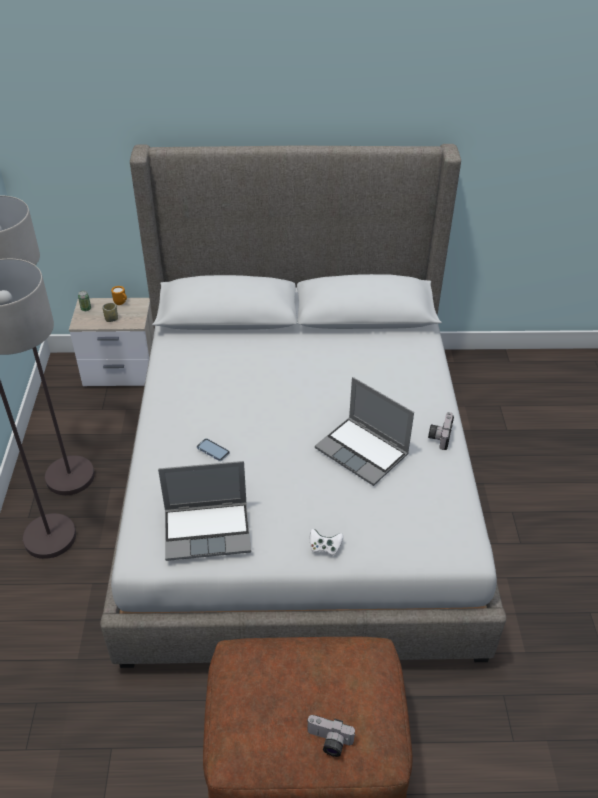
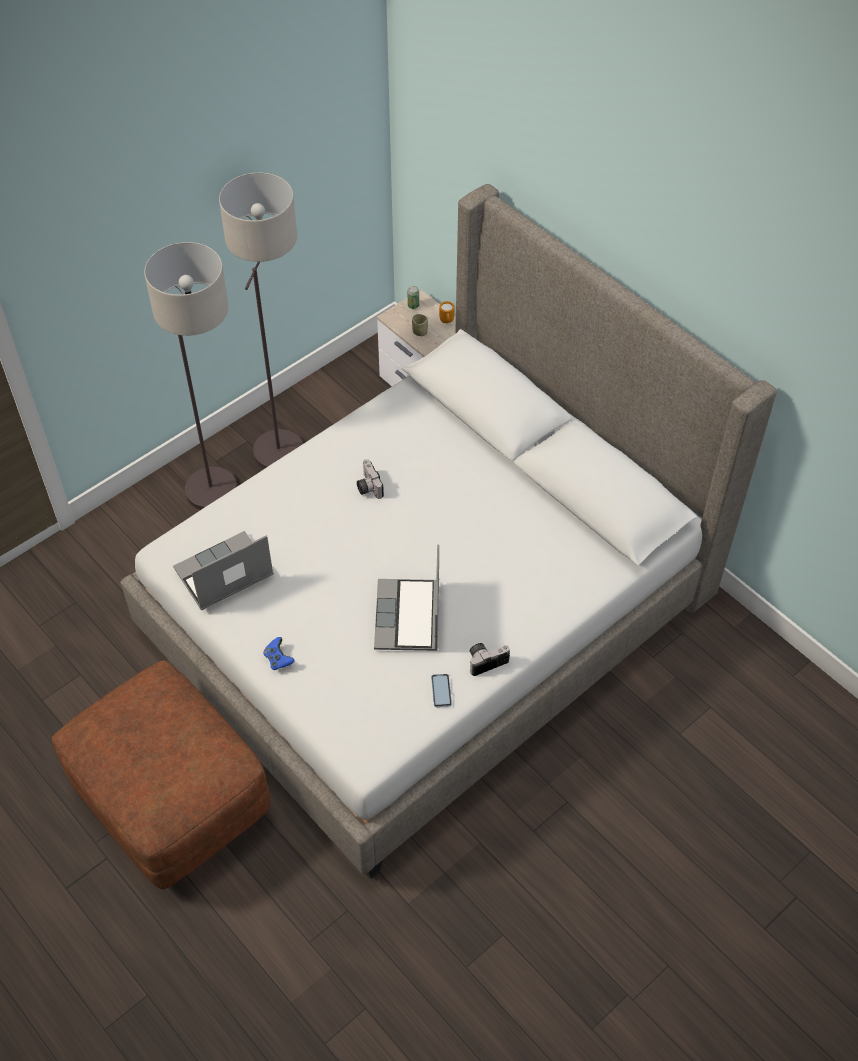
camera: 50 degrees right, 10 degrees up
laptop [158,461,251,561] -> laptop turned 105 degrees clockwise [173,531,274,610]
phone [197,438,230,461] -> phone moved to [431,674,452,707]
camera [307,715,355,757] -> camera moved to [357,459,384,499]
white game controller [310,529,343,556] -> blue game controller [263,637,295,670]

